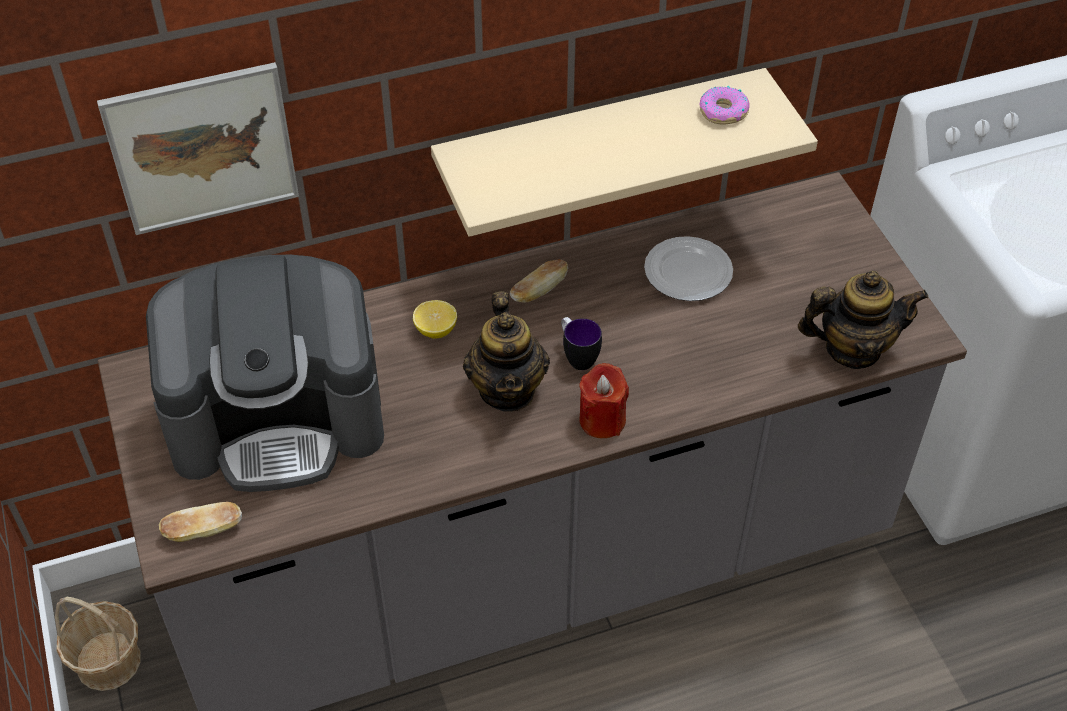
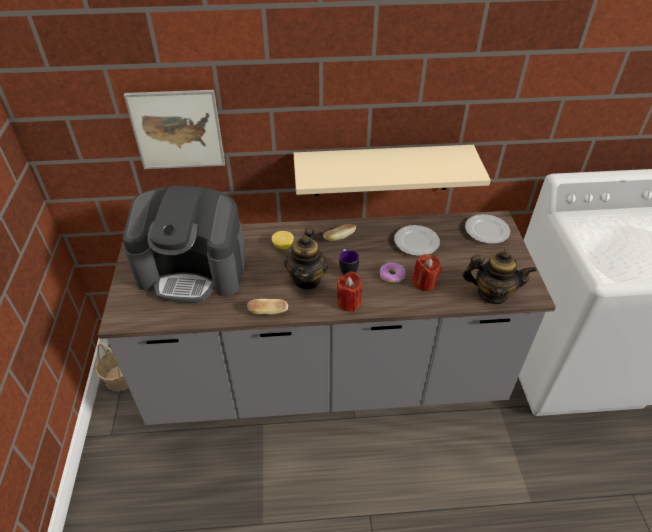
camera: 15 degrees right, 5 degrees down
bread [159,502,242,542] -> bread moved to [247,299,288,315]
donut [699,86,749,125] -> donut moved to [380,262,406,283]
none -> red candle [412,254,442,291]
none -> plate [465,214,510,244]

